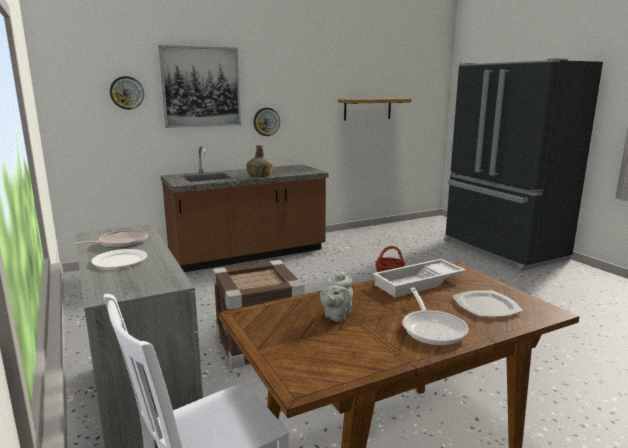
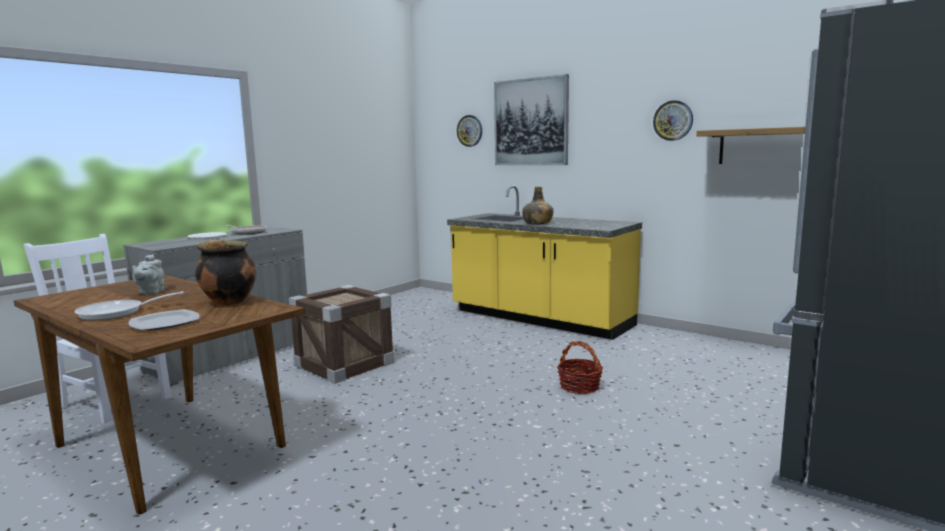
camera: 65 degrees right, 5 degrees down
brown counter [161,146,328,272] -> yellow counter [447,185,642,340]
wall clock [253,108,280,136] -> wall clock moved to [653,100,693,141]
grey teapot [320,270,353,322] -> grey teapot turned 90 degrees counterclockwise [132,254,164,295]
white tray [373,259,466,297] -> cooking pot [195,240,256,306]

